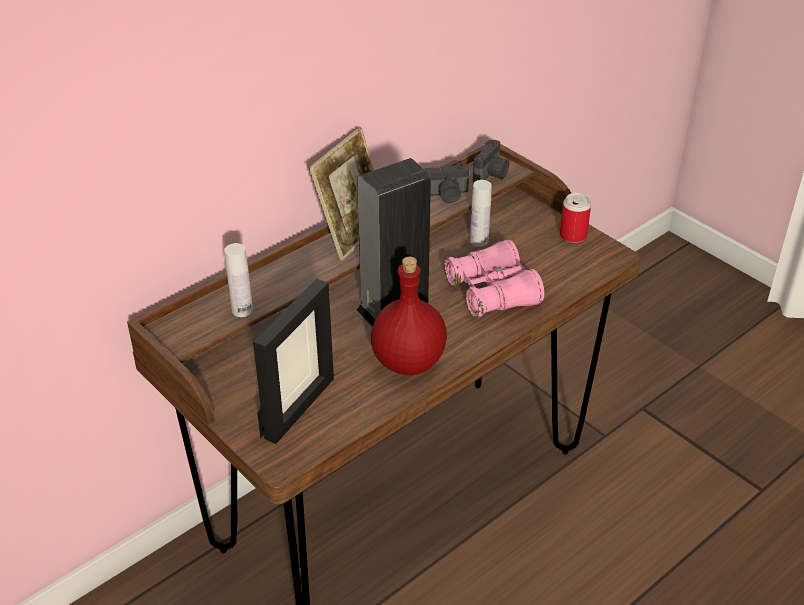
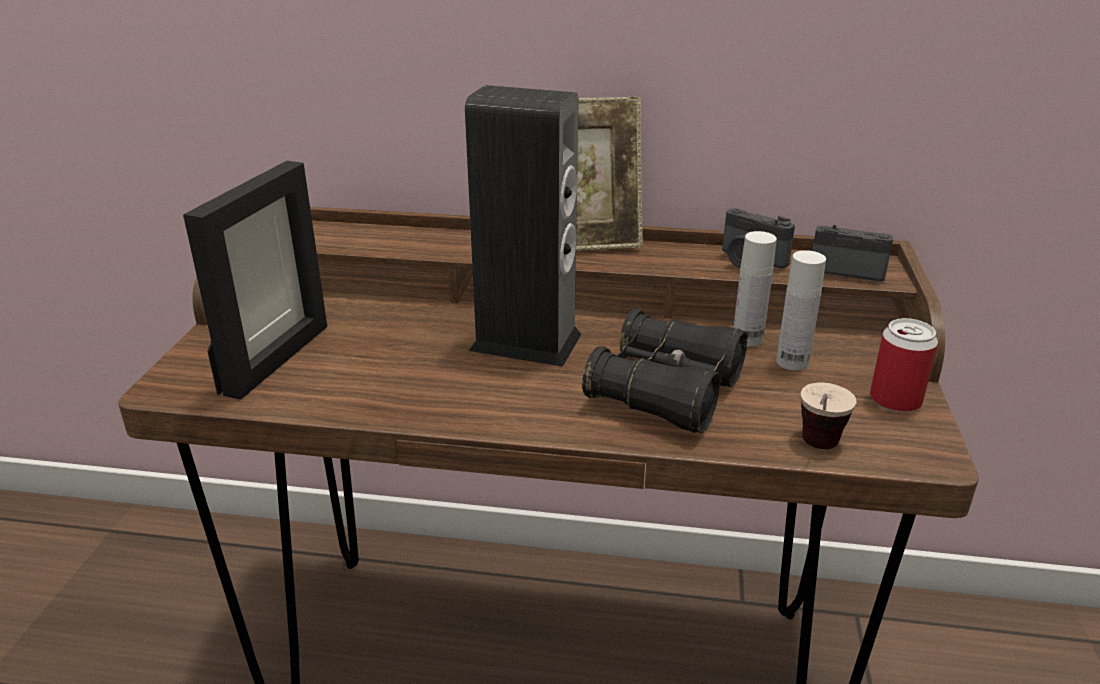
camera: 50 degrees right, 10 degrees down
white bottle [224,243,253,317] -> white bottle moved to [776,250,826,370]
picture frame [253,279,334,444] -> picture frame turned 60 degrees counterclockwise [183,161,327,400]
red bottle [371,257,447,375] -> none
pink binoculars [444,240,544,318] -> black binoculars [582,309,748,434]
camera [473,140,509,182] -> camera turned 150 degrees counterclockwise [812,225,893,281]
none -> cup [801,383,857,449]

